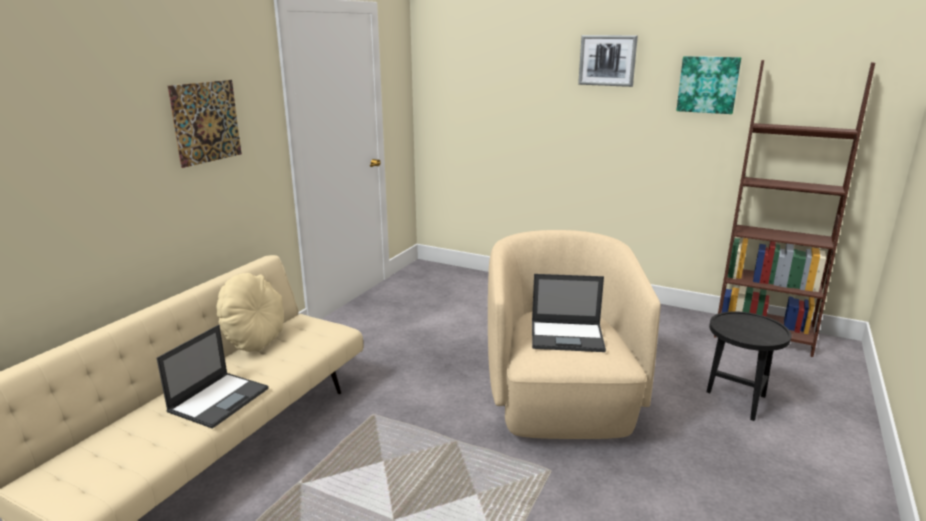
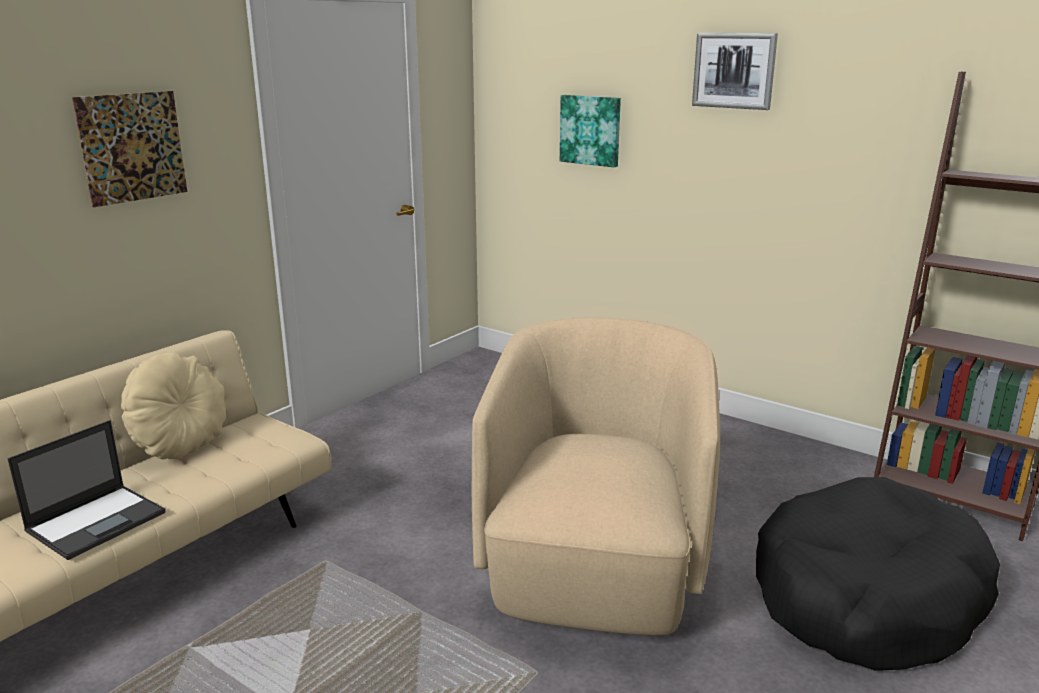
camera: 10 degrees right, 0 degrees up
laptop [532,274,606,352] -> none
picture [676,56,741,114] -> picture moved to [560,95,621,167]
black side table [707,311,792,421] -> black dog bed [756,477,1000,671]

